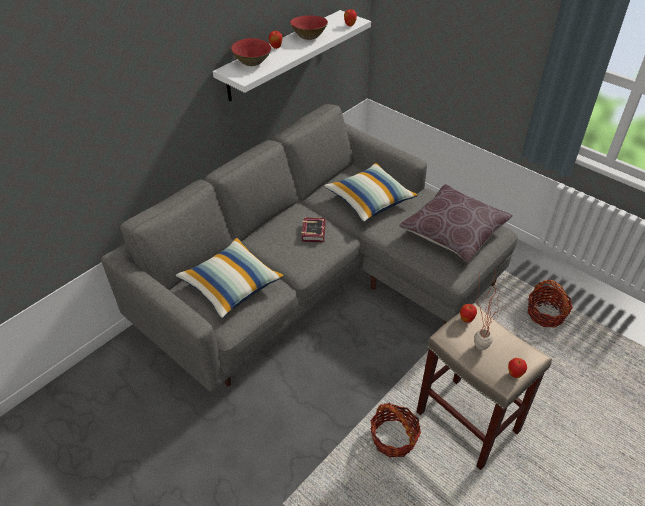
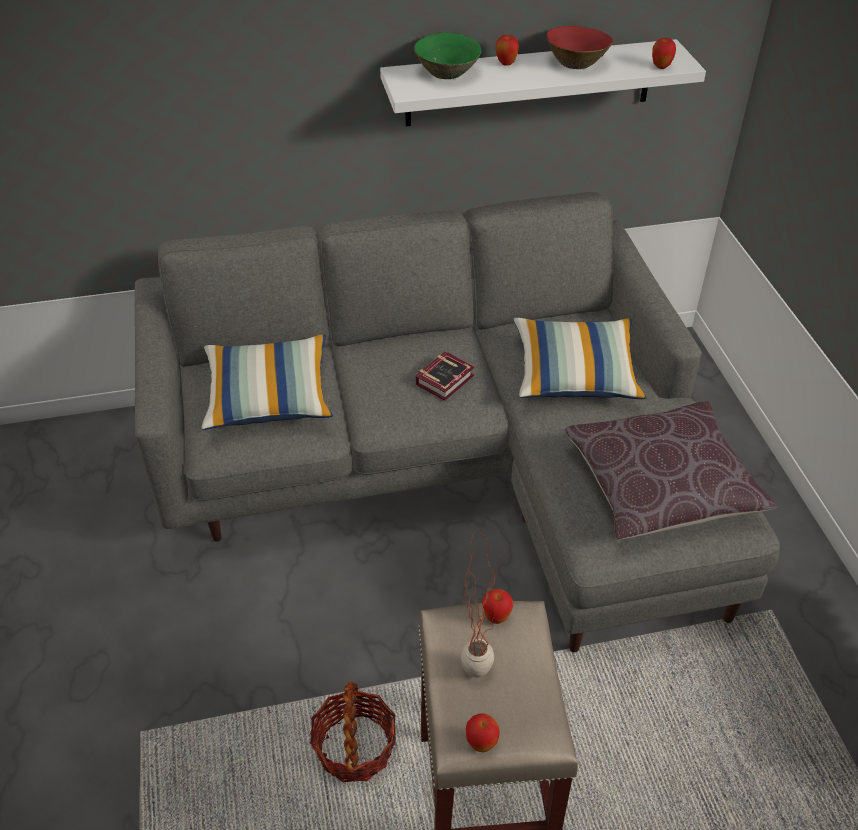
camera: 35 degrees right, 0 degrees up
red bowl [231,38,271,66] -> green bowl [414,33,481,79]
basket [527,280,573,328] -> none

